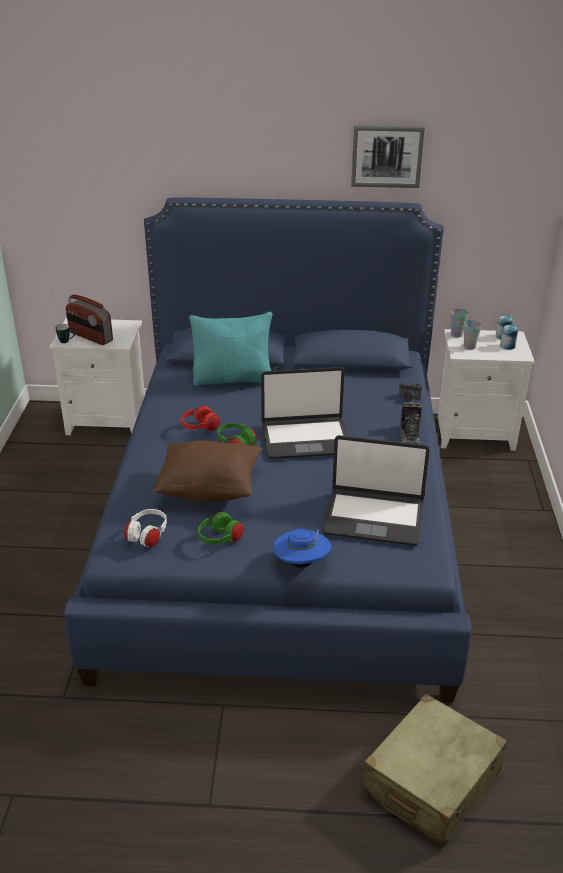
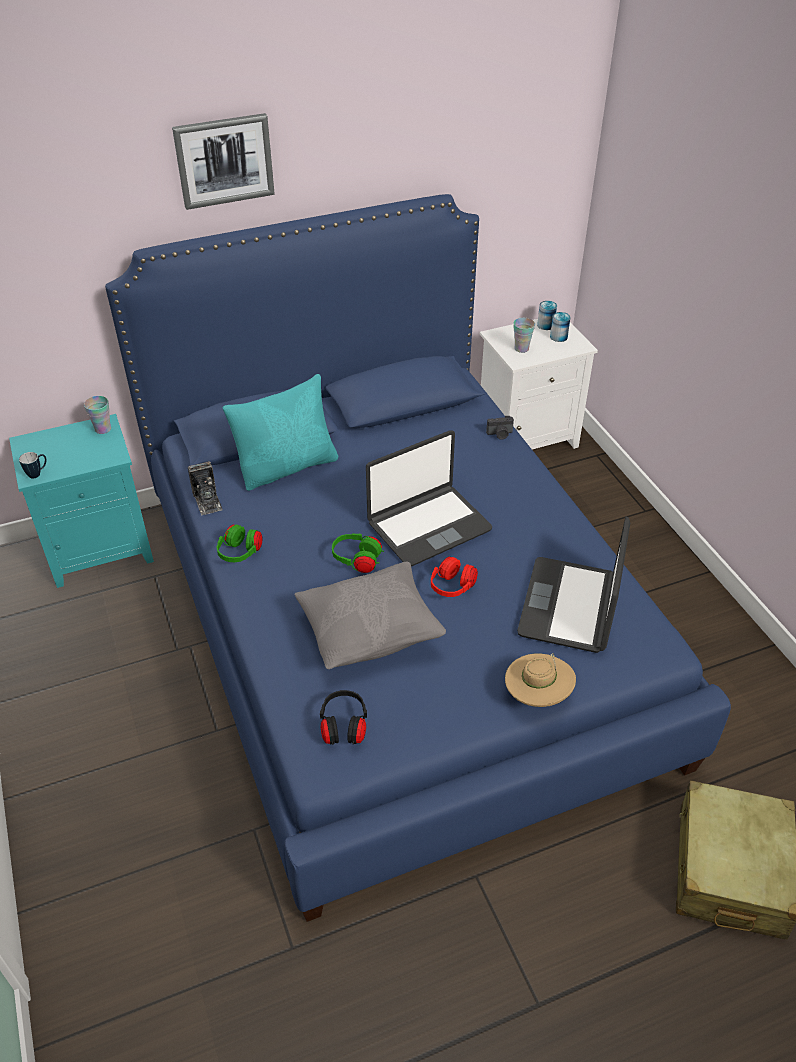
camera: 25 degrees left, 10 degrees up
white nightstand [49,318,145,435] -> turquoise nightstand [9,414,154,588]
radio [66,294,113,345] -> none
white headphones [124,509,167,547] -> black headphones [320,690,367,745]
brown pillow [153,441,262,502] -> grey pillow [294,561,446,669]
red headphones [181,406,220,432] -> red headphones moved to [431,557,478,597]
green headphones [198,512,244,544] -> green headphones moved to [217,525,262,562]
blue hat [273,529,331,568] -> beige hat [505,653,576,707]
laptop [323,435,430,546] -> laptop turned 120 degrees clockwise [517,516,630,653]
picture [351,125,425,188] -> picture moved to [172,113,275,210]
camera [400,402,422,444] -> camera moved to [188,461,223,516]
cup [450,309,469,337] -> cup moved to [84,396,111,434]

